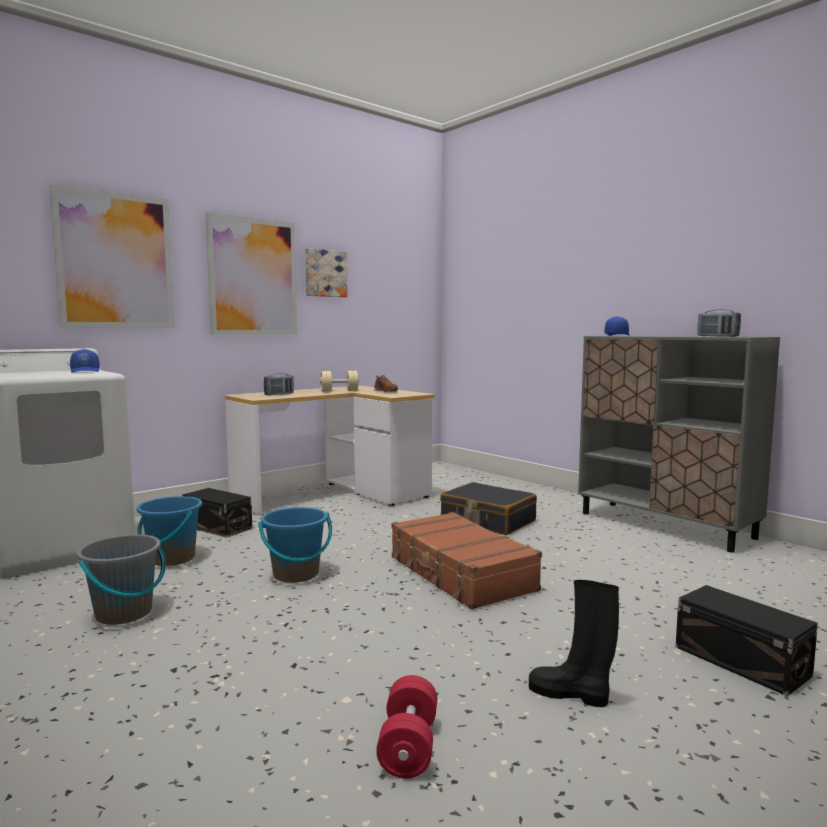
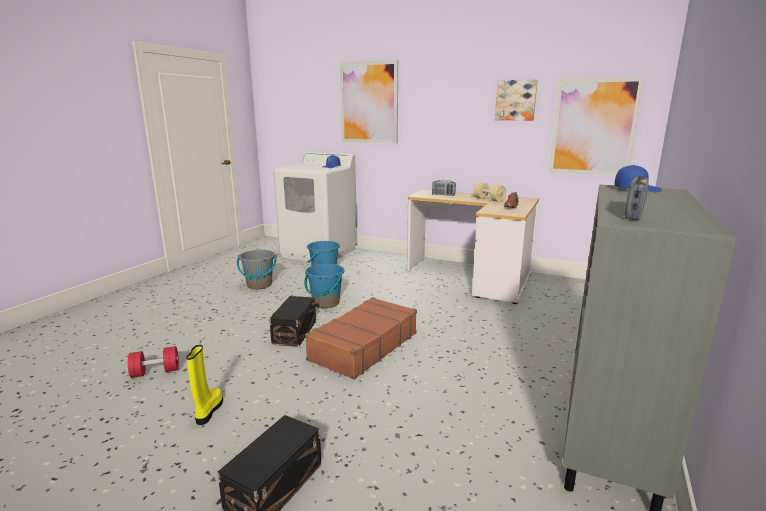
camera: 65 degrees right, 10 degrees up
black storage box [182,488,252,538] -> black storage box moved to [269,296,316,347]
picture [205,212,298,335] -> picture moved to [549,77,644,176]
black suitcase [440,482,537,535] -> none
black boot [529,580,619,707] -> yellow boot [186,345,223,425]

